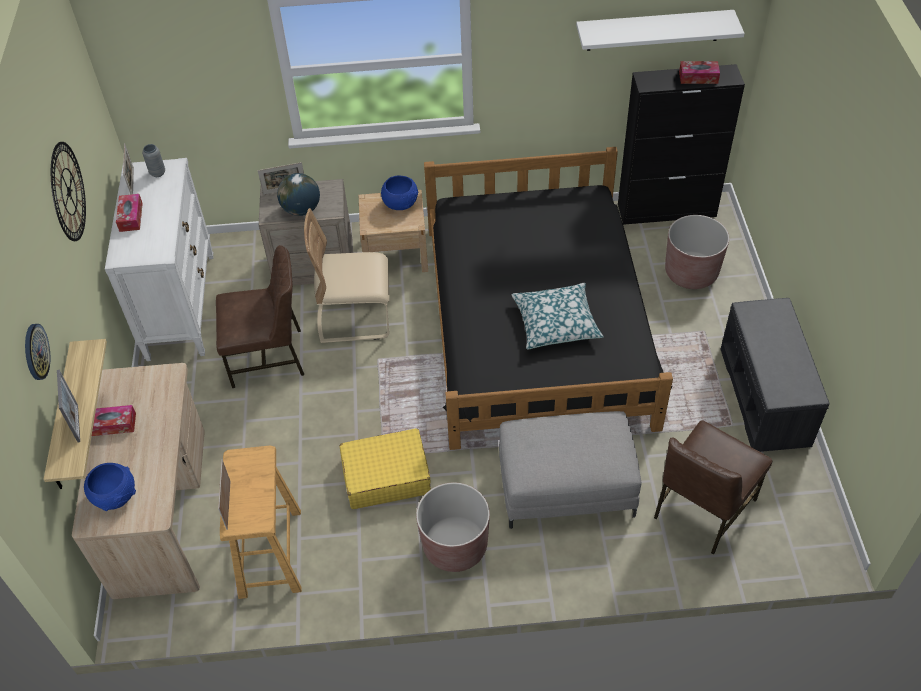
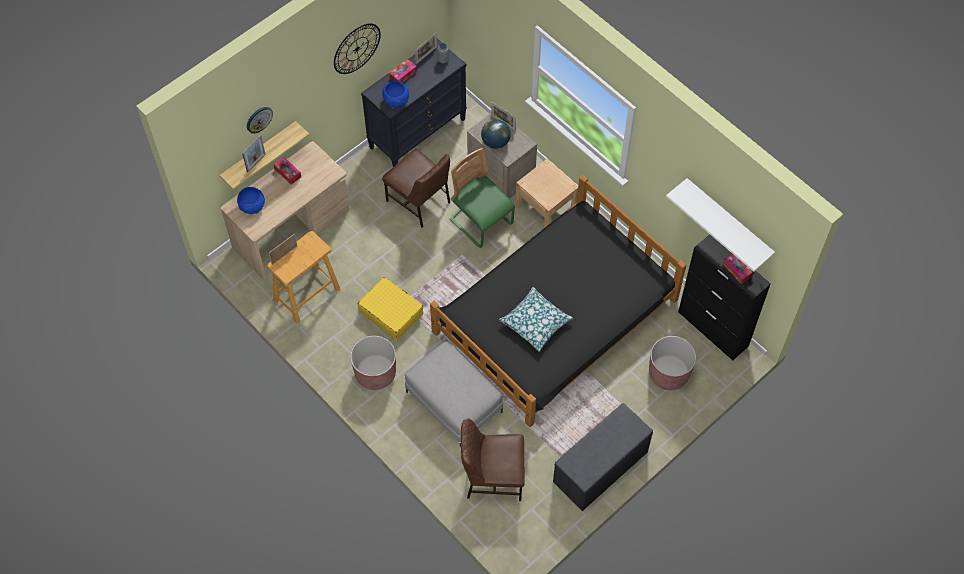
camera: 50 degrees right, 10 degrees up
white dresser [105,158,213,361] -> black dresser [361,38,467,167]
beige chair [304,208,389,343] -> green chair [450,148,515,248]
blue bowl [381,176,418,210] -> blue bowl moved to [382,81,409,107]

